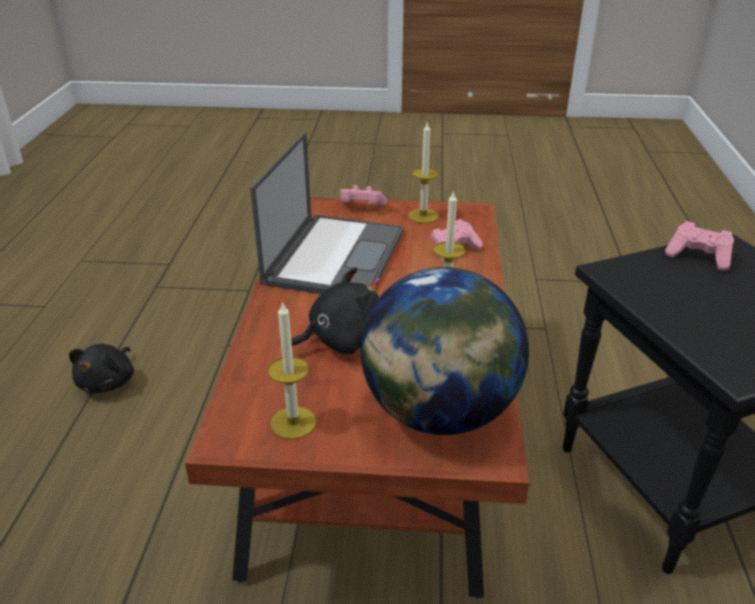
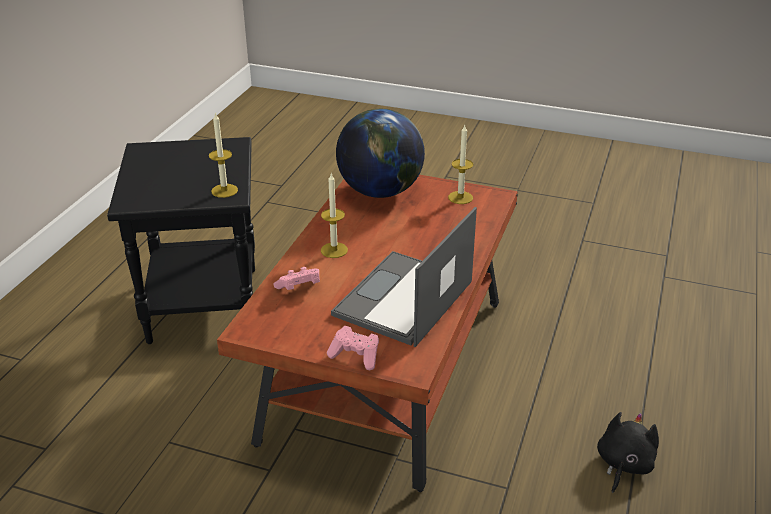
camera: 165 degrees left, 0 degrees up
black plush toy [291,267,380,355] -> none
candle [408,121,439,223] -> candle moved to [209,112,238,198]
pink game controller [665,221,734,271] -> none

